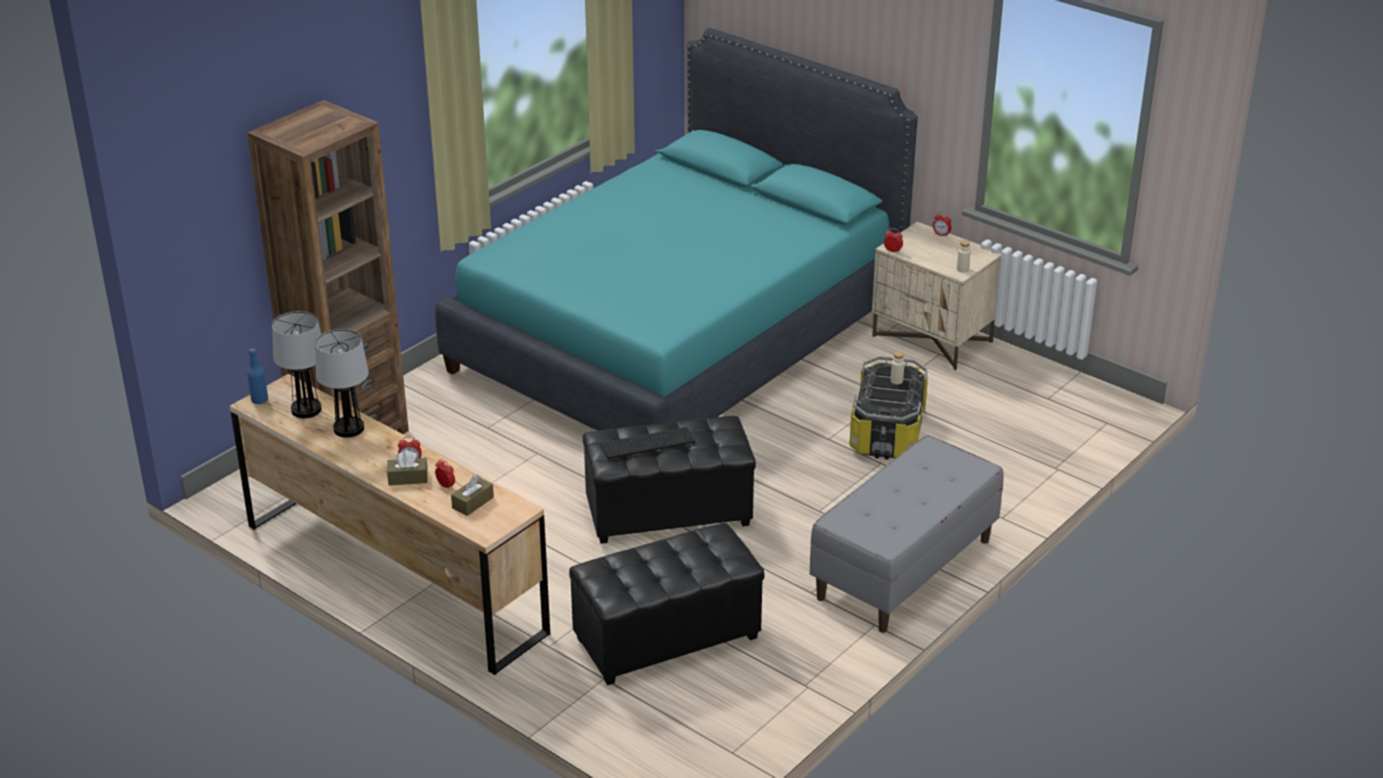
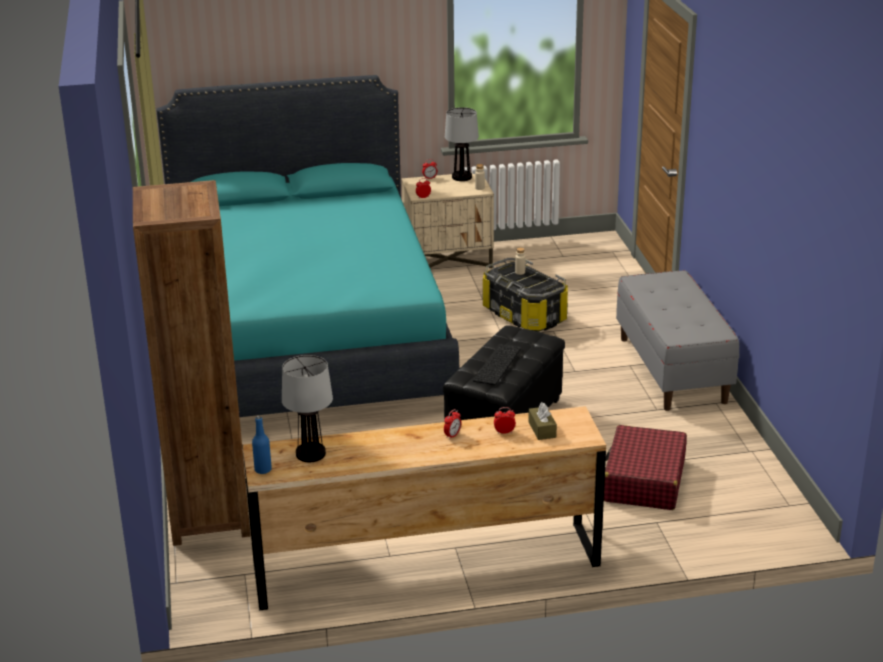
camera: 50 degrees left, 5 degrees down
table lamp [315,329,369,438] -> table lamp moved to [445,107,479,181]
brown tissue box [387,450,428,485] -> none
black ottoman [569,522,764,685] -> red suitcase [604,425,687,510]

